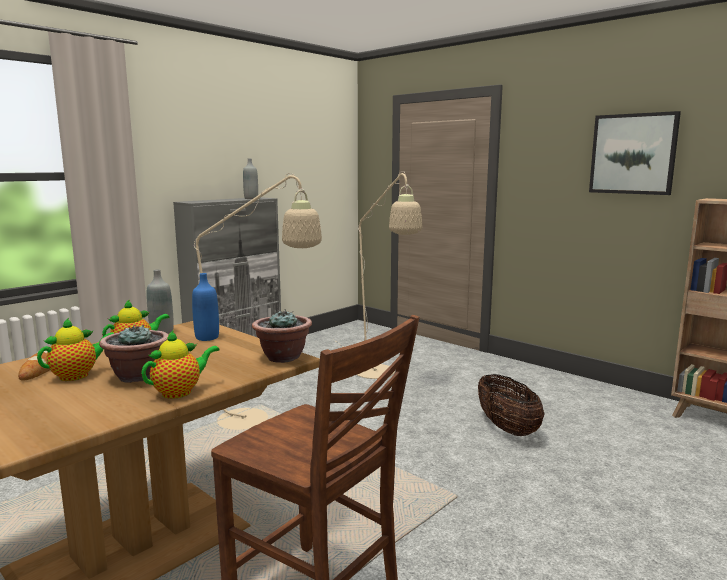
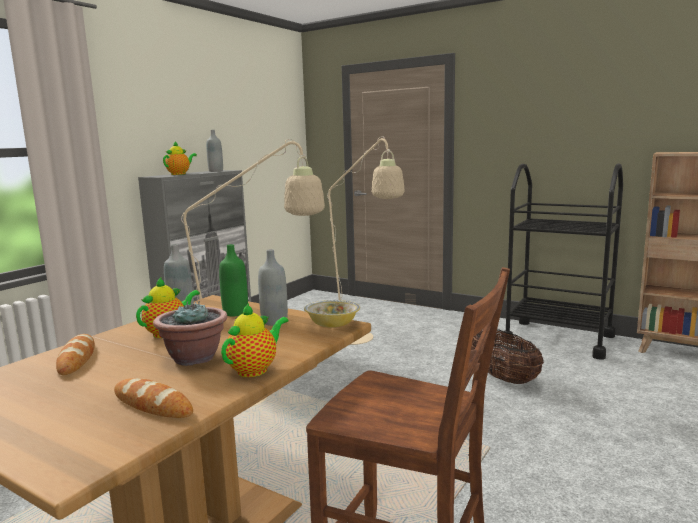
camera: 10 degrees left, 0 degrees up
teapot [37,318,115,381] -> teapot moved to [163,141,197,175]
blue bottle [192,273,219,341] -> green bottle [219,244,248,316]
potted plant [252,309,312,363] -> bowl [304,300,360,328]
picture [589,111,681,195] -> none
none -> bread [114,378,193,418]
none -> grey bottle [258,249,288,326]
none -> black cart [504,163,623,360]

